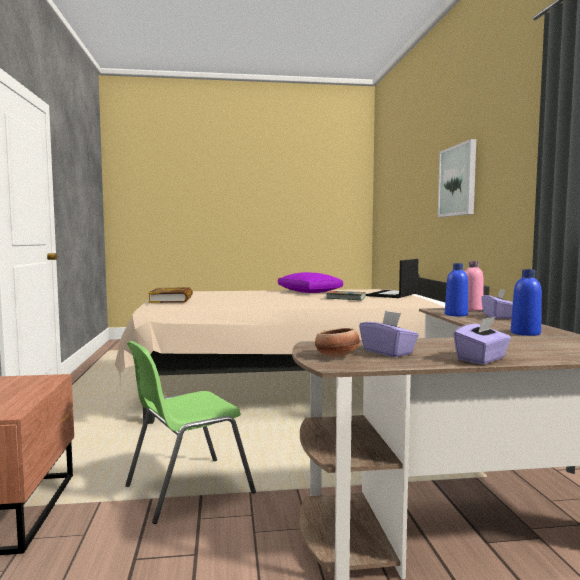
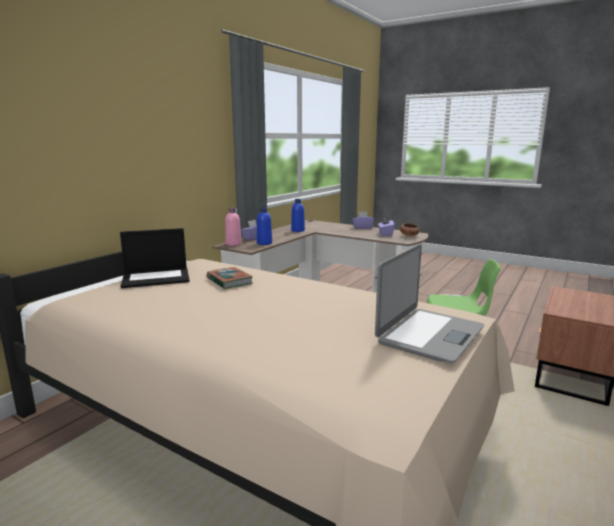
camera: 140 degrees left, 10 degrees up
book [148,287,193,303] -> laptop [375,244,484,363]
purple pillow [278,272,343,293] -> none
picture [438,139,476,217] -> none

